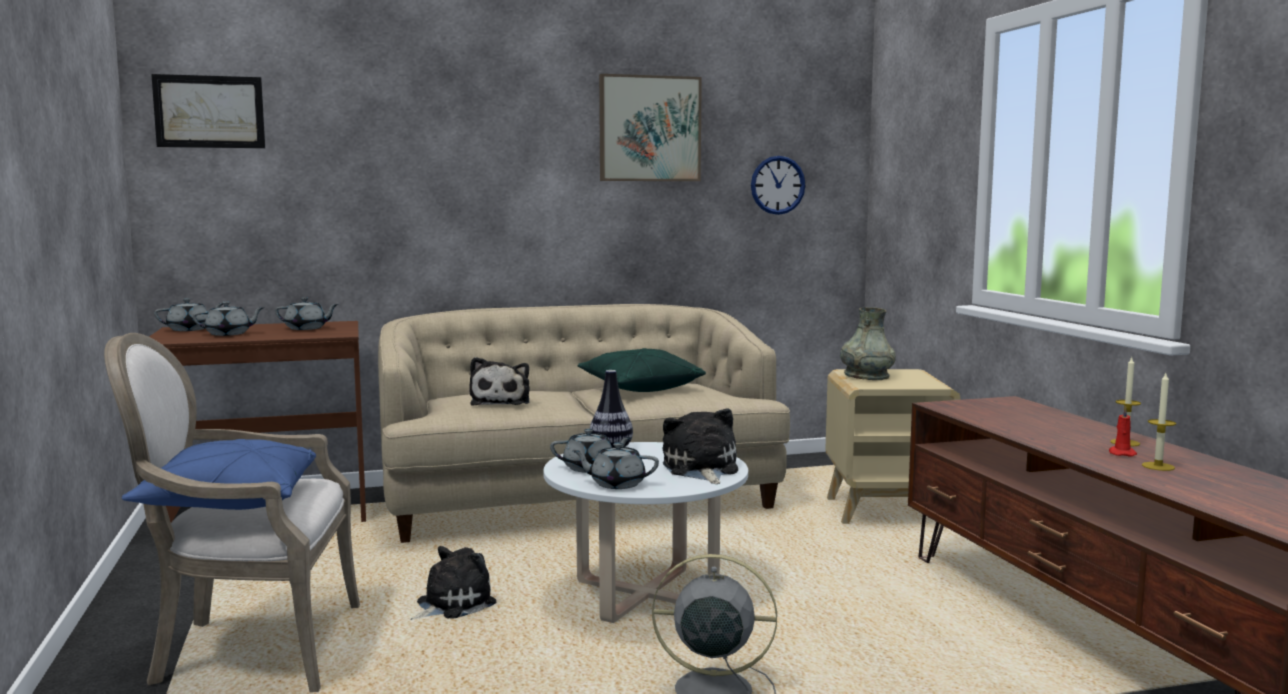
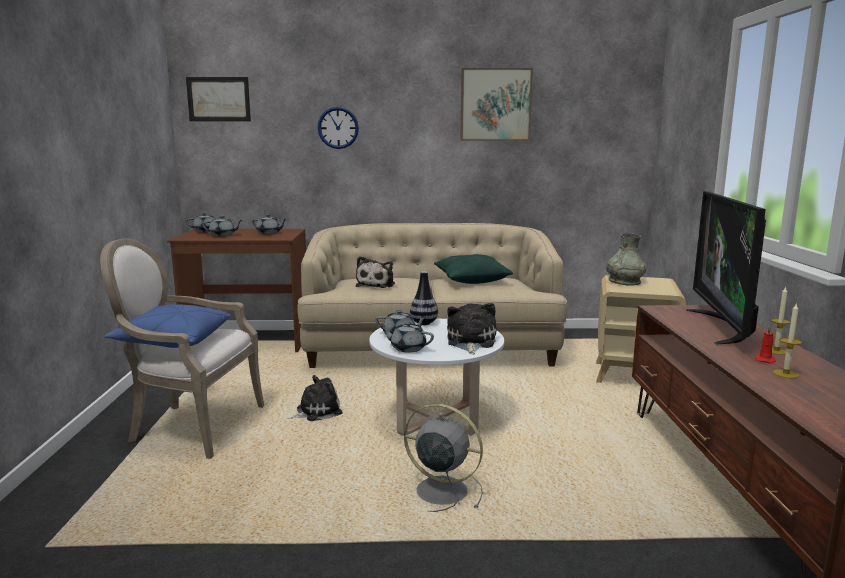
camera: 15 degrees right, 5 degrees up
wall clock [751,156,805,215] -> wall clock moved to [318,107,359,149]
none -> television [686,191,766,344]

